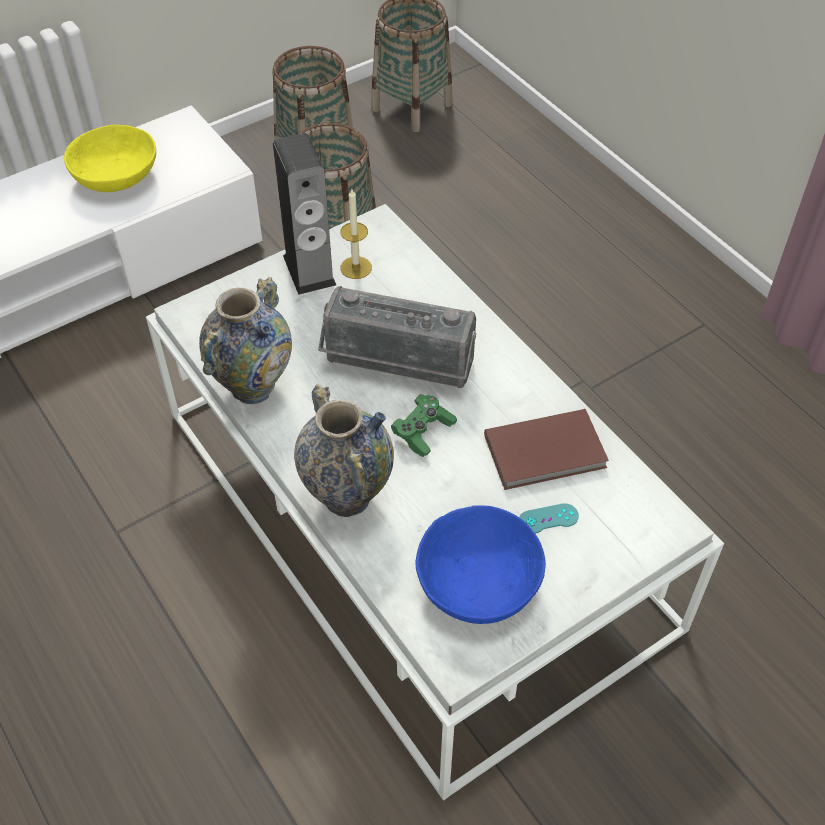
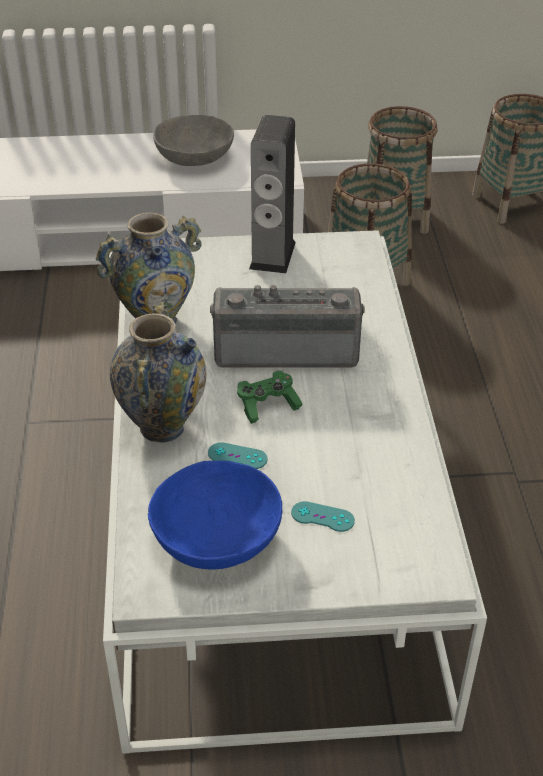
camera: 30 degrees right, 10 degrees down
yellow bowl [64,124,156,192] -> grey bowl [153,115,234,166]
radio [318,286,476,388] -> radio turned 135 degrees clockwise [210,285,365,368]
candle [340,189,372,279] -> none
brown book [484,409,609,490] -> none
none -> turquoise game controller [208,442,268,469]

